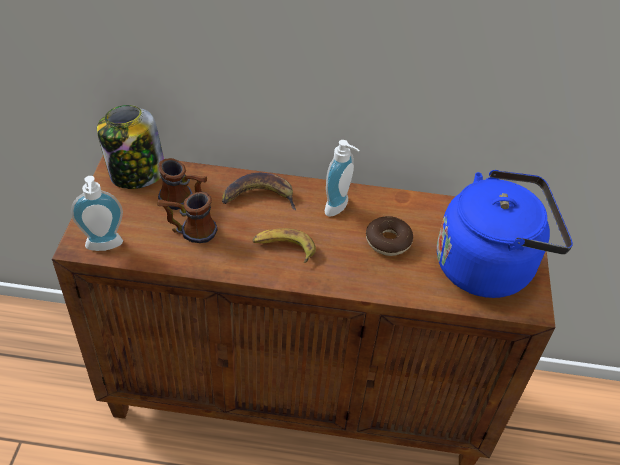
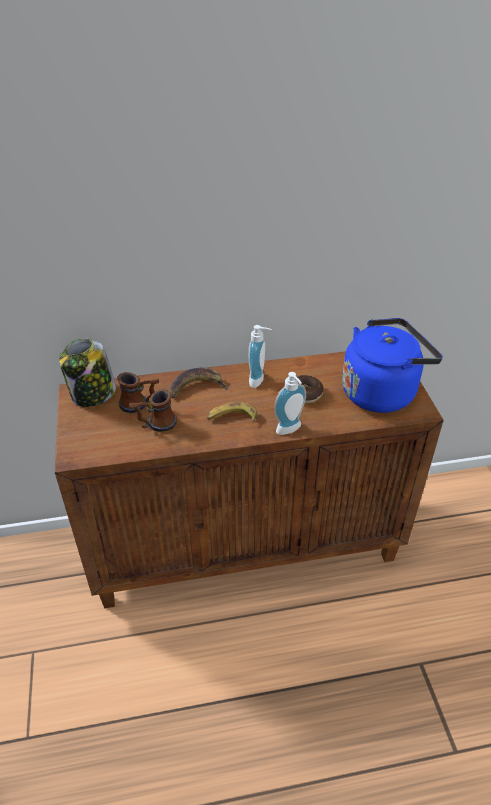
camera: 15 degrees left, 5 degrees down
soap dispenser [71,176,123,251] -> soap dispenser moved to [274,372,306,435]

